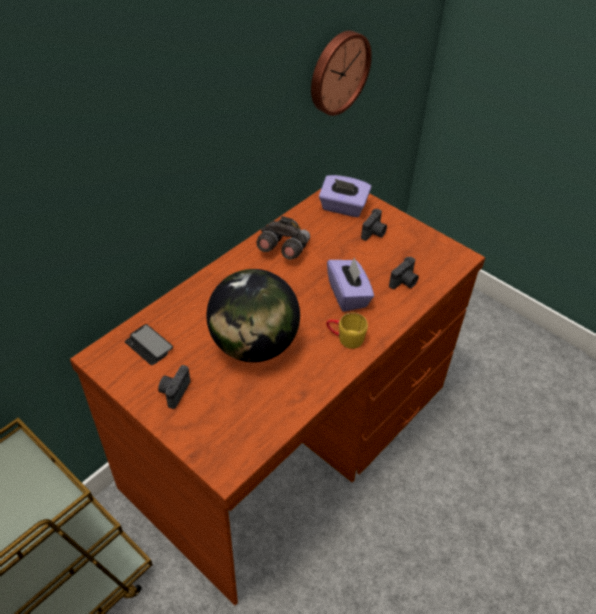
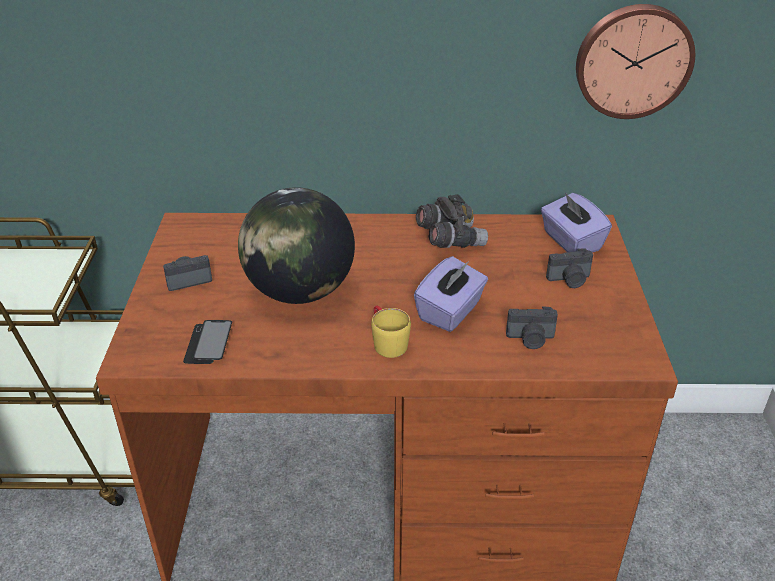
camera: 50 degrees right, 10 degrees down
phone [125,324,173,365] -> phone moved to [183,320,232,364]

